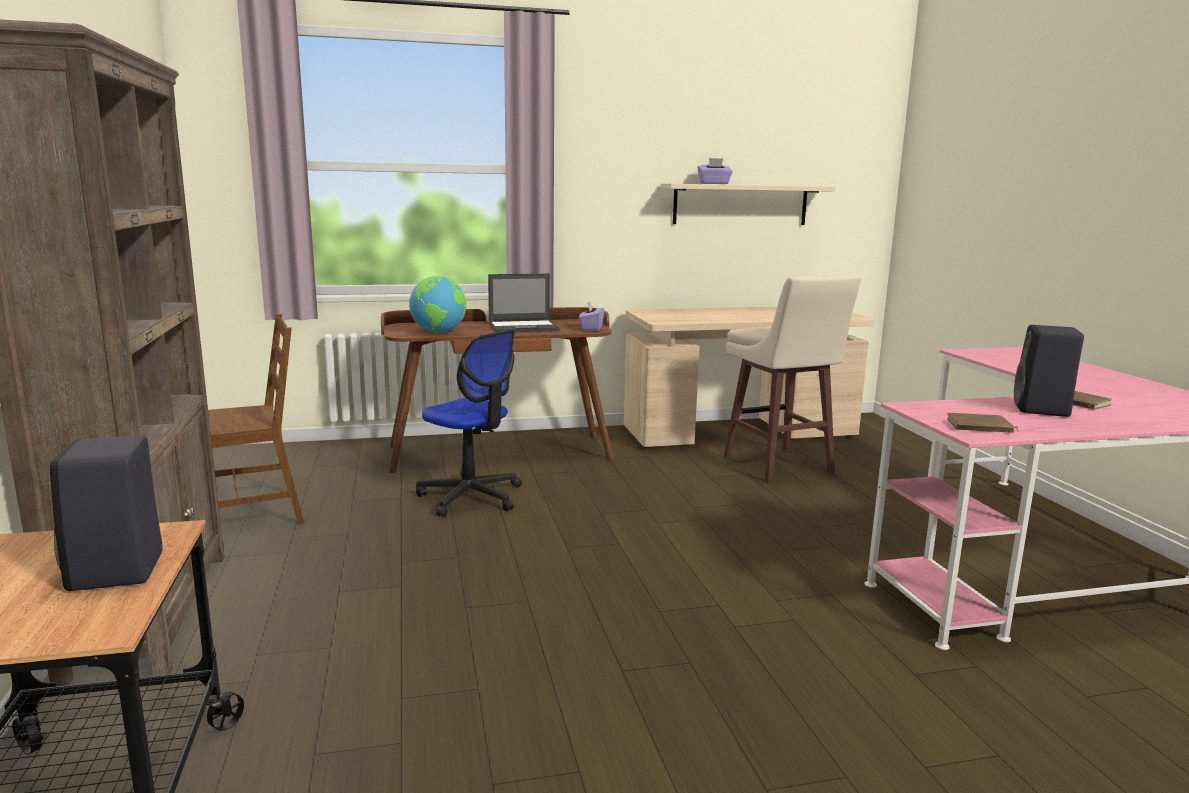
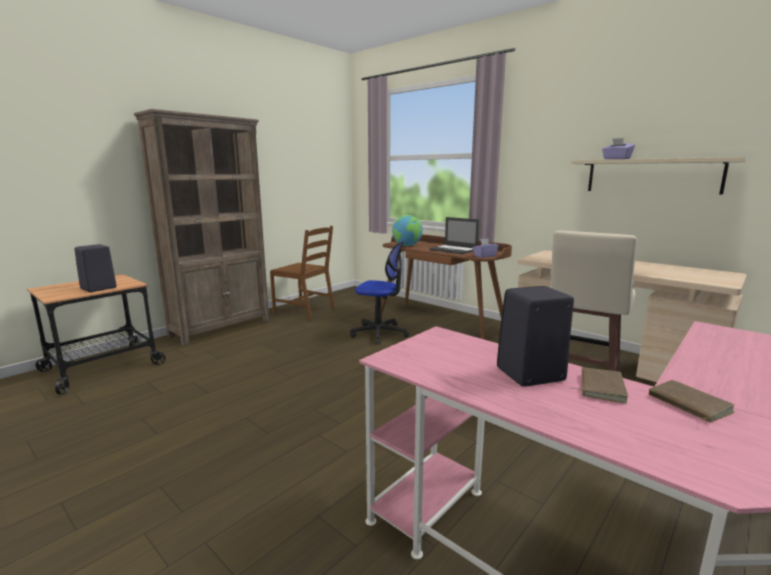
camera: 55 degrees right, 0 degrees up
office chair [416,330,522,517] -> office chair turned 75 degrees counterclockwise [350,241,409,345]
brown book [947,413,1018,433] -> brown book moved to [649,380,735,423]

